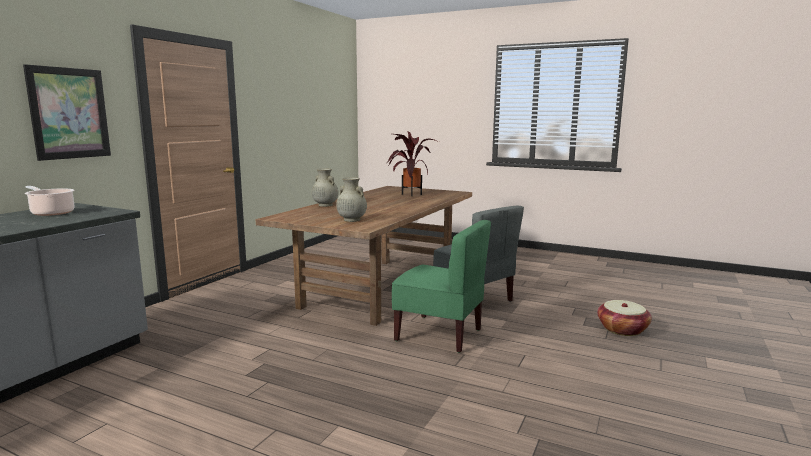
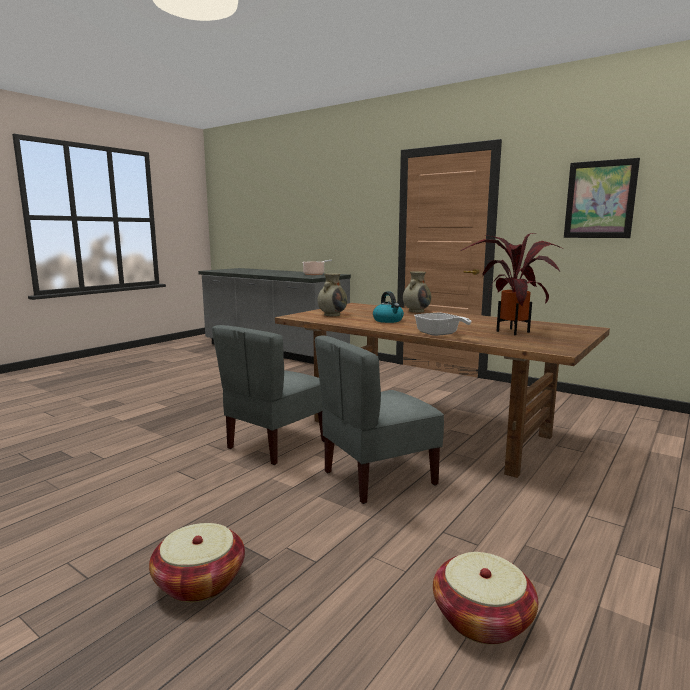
camera: 100 degrees right, 0 degrees up
picture [23,64,111,161] -> picture moved to [564,158,640,238]
green chair [392,220,491,353] -> grey chair [212,325,325,465]
none -> kettle [373,291,404,323]
none -> frying pan [414,313,472,336]
none -> basket [433,552,538,645]

